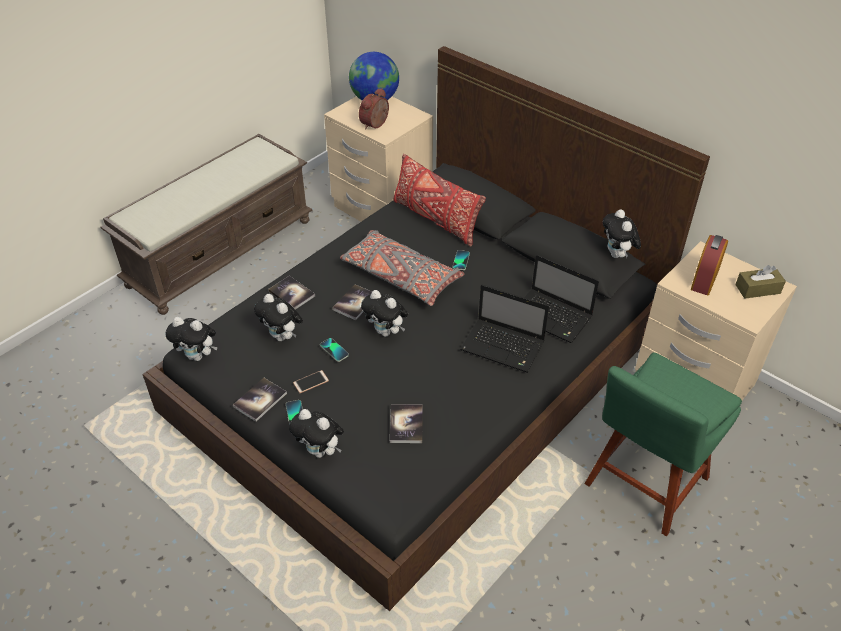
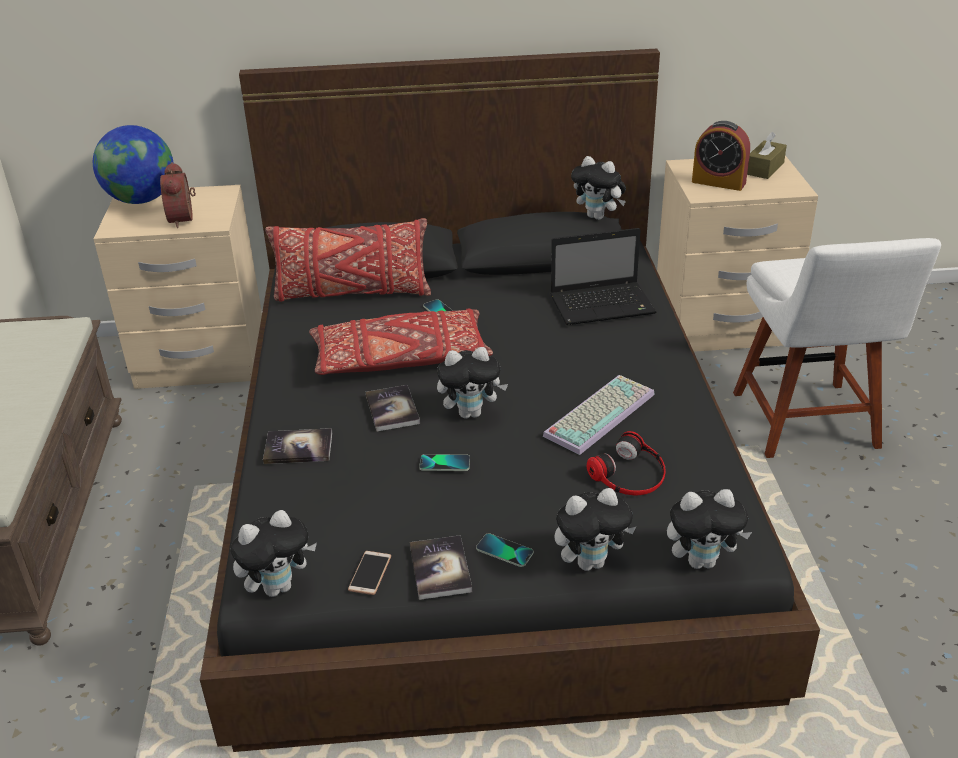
camera: 45 degrees left, 10 degrees down
plush toy [254,294,303,341] -> plush toy moved to [667,489,752,569]
phone [293,370,329,393] -> phone moved to [348,551,391,595]
grey pillow [340,230,465,306] -> red pillow [309,309,493,375]
book [390,404,423,443] -> headphones [587,431,666,495]
laptop [460,285,549,373] -> none
green chair [584,352,742,537] -> white chair [733,238,941,458]
alarm clock [691,235,728,295] -> alarm clock turned 45 degrees counterclockwise [692,121,750,191]
none -> keyboard [543,375,655,455]

